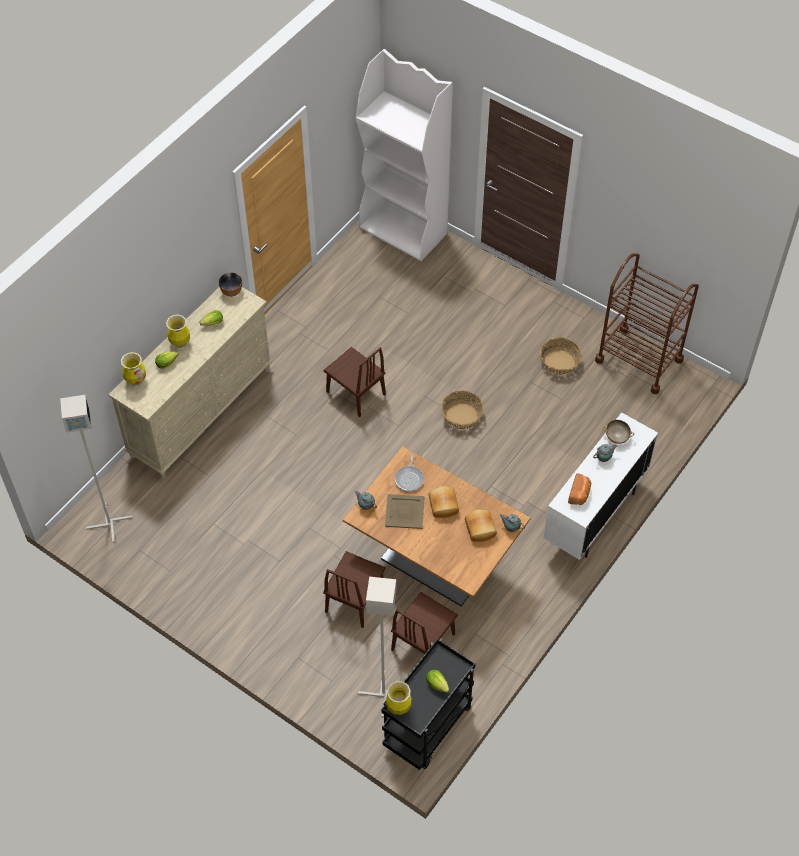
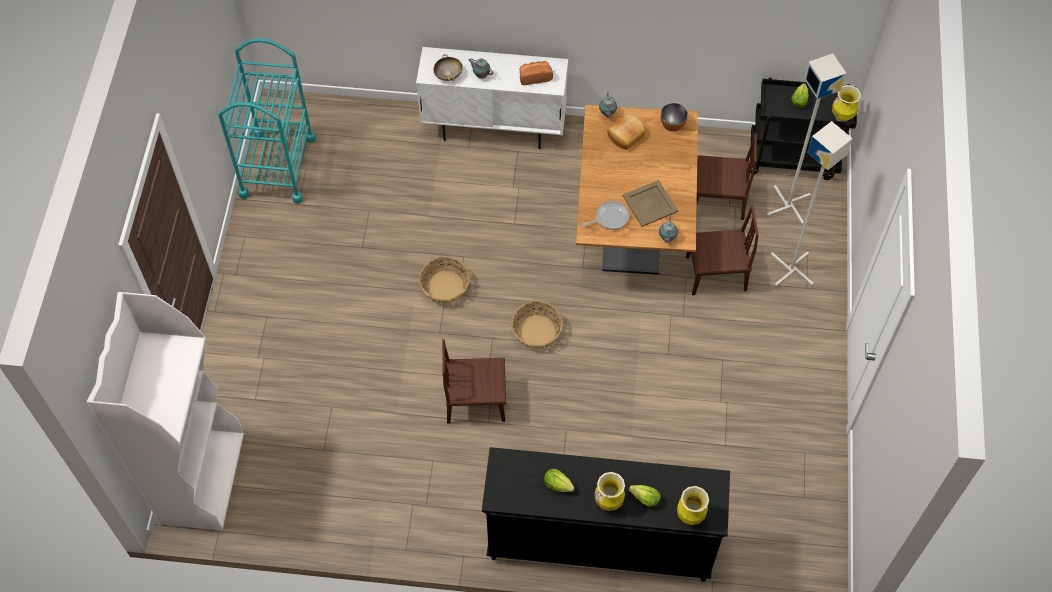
camera: 120 degrees left, 5 degrees up
grey floor lamp [60,395,133,543] -> grey floor lamp moved to [770,121,853,286]
beige dresser [108,287,272,479] -> black dresser [482,447,730,582]
bowl [218,272,242,297] -> bowl moved to [660,103,688,131]
brown chair [323,347,386,417] -> brown chair turned 105 degrees counterclockwise [442,339,506,424]
bread [429,486,459,518] -> none
basket [540,337,582,375] -> basket moved to [511,301,563,349]
brown cart [595,253,699,394] -> turquoise cart [218,38,316,204]

